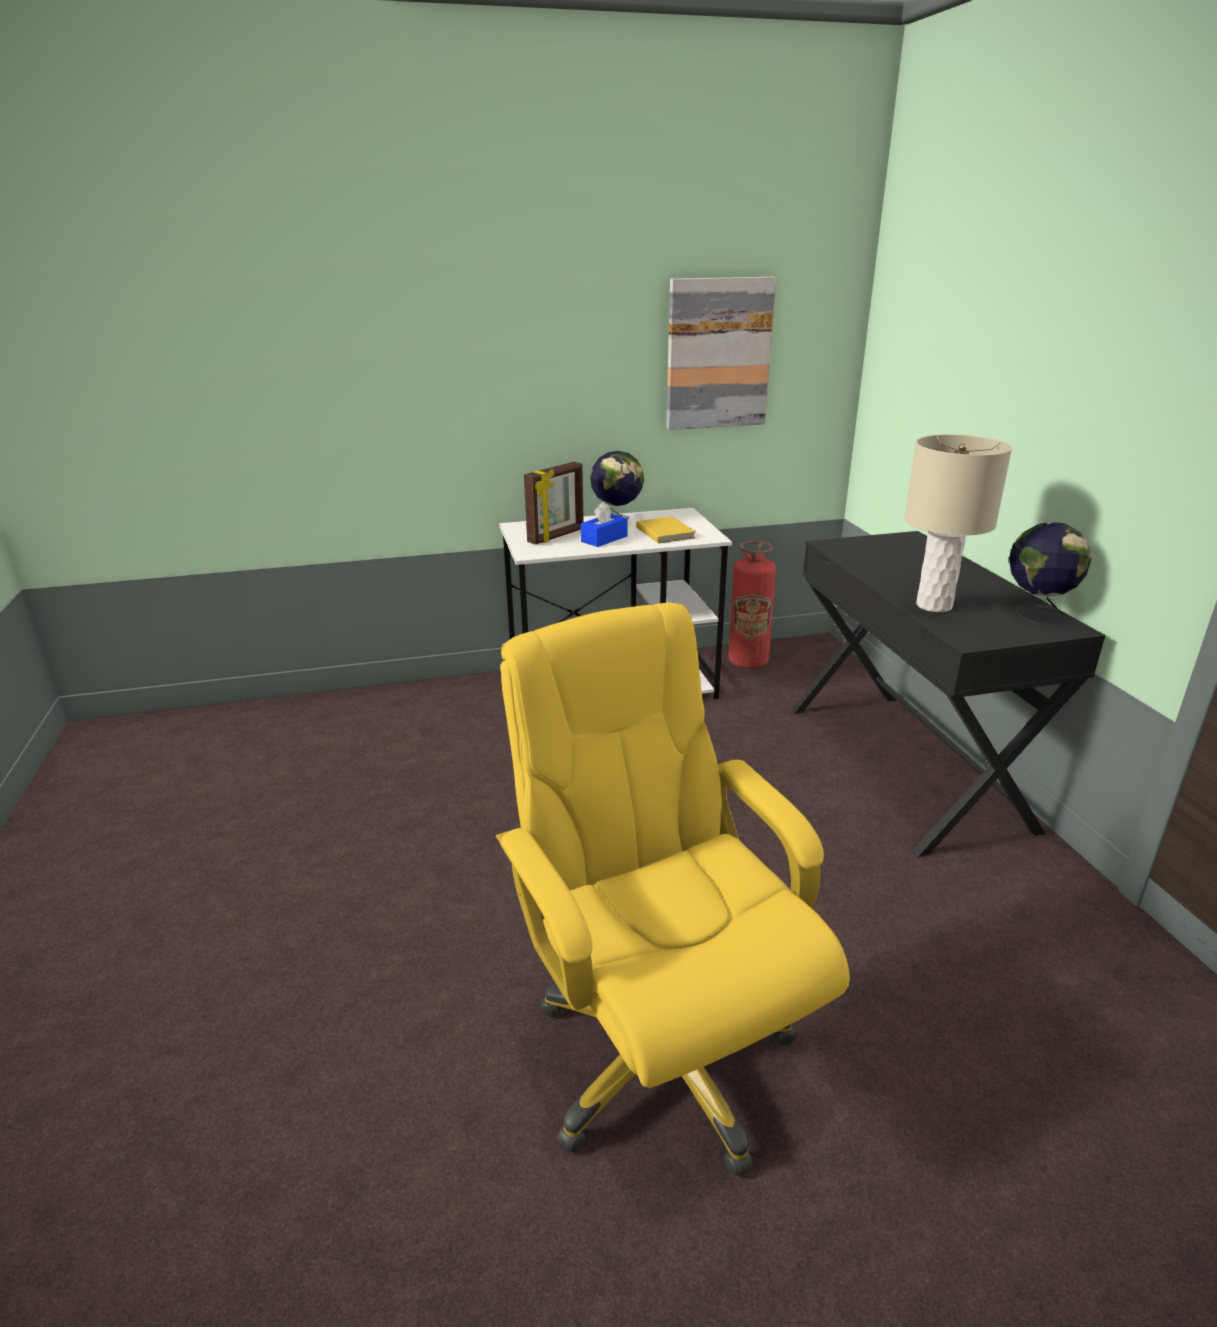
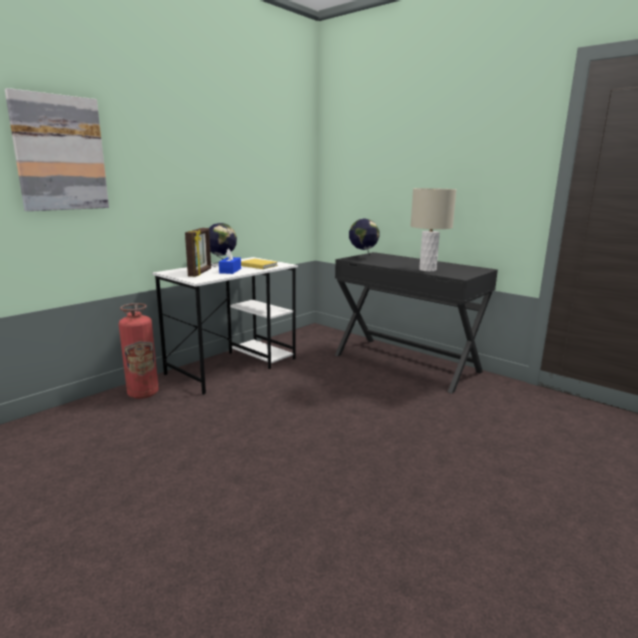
camera: 35 degrees left, 10 degrees down
yellow office chair [496,602,850,1177] -> none
picture [666,277,776,430] -> picture moved to [5,88,109,211]
fire extinguisher [729,541,776,669] -> fire extinguisher moved to [119,303,159,399]
globe [1009,522,1092,625] -> globe moved to [349,219,379,260]

